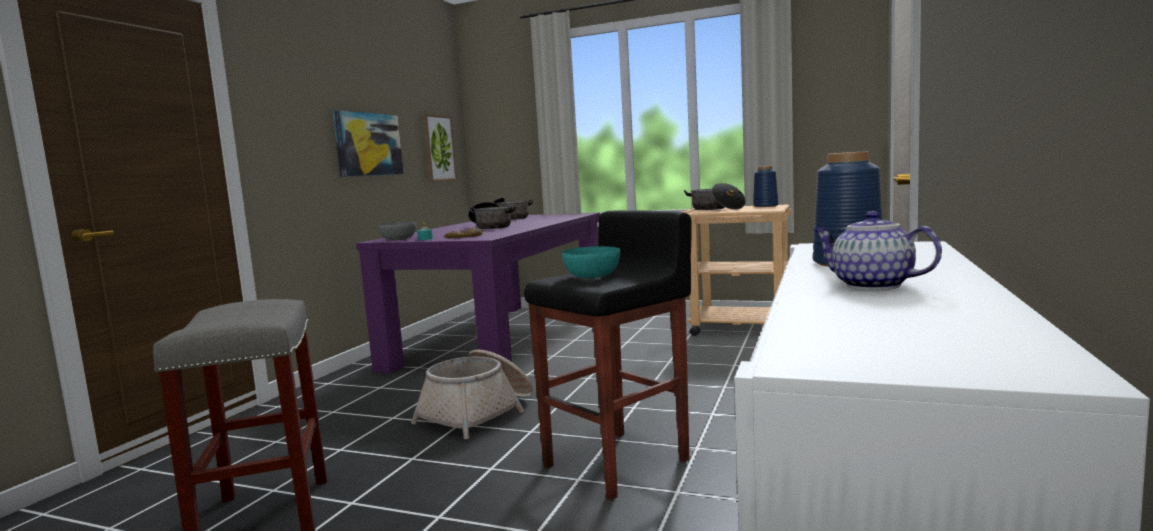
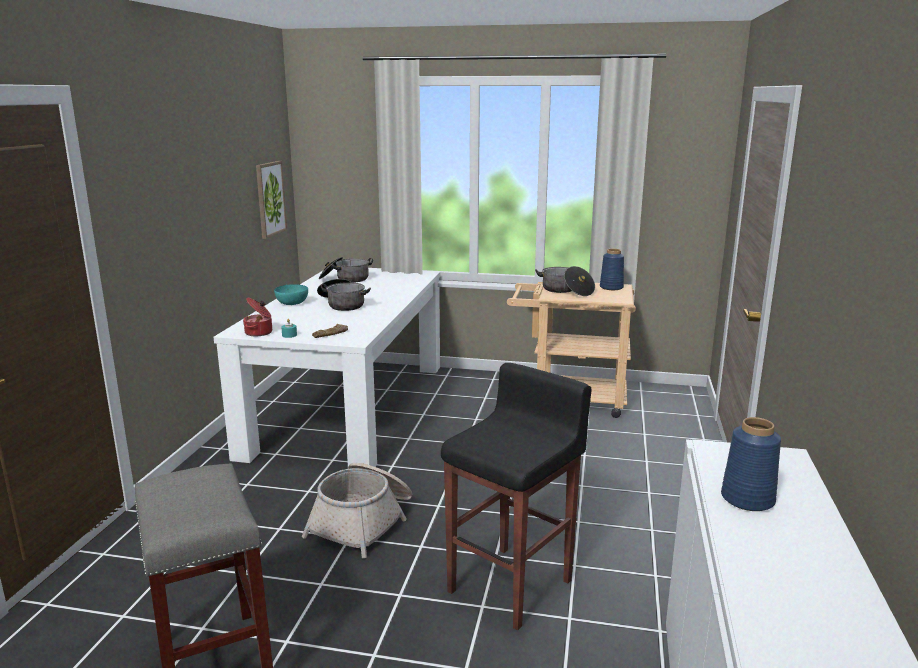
camera: 10 degrees left, 10 degrees up
picture [333,110,404,177] -> none
purple dining table [356,212,600,374] -> white dining table [213,268,440,467]
grey bowl [378,221,416,241] -> cooking pot [243,298,272,336]
turquoise bowl [562,246,620,278] -> turquoise bowl moved to [274,284,308,305]
teapot [813,211,942,290] -> none

